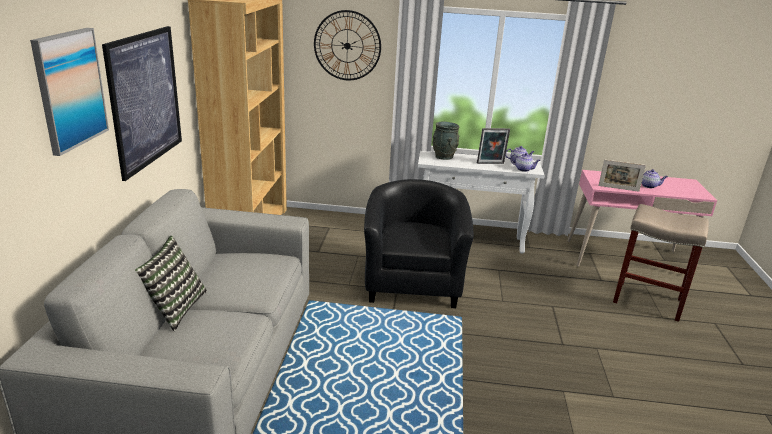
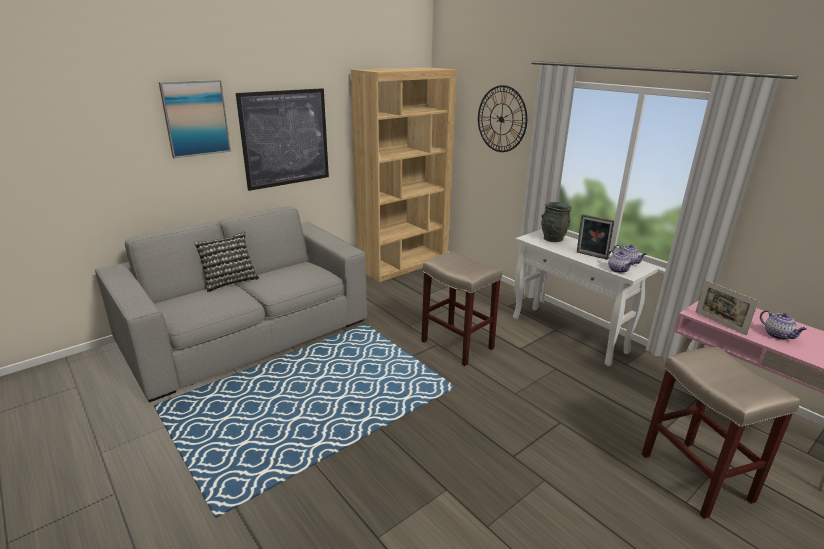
camera: 45 degrees right, 0 degrees up
black armchair [364,179,474,308] -> beige stool [421,251,502,366]

